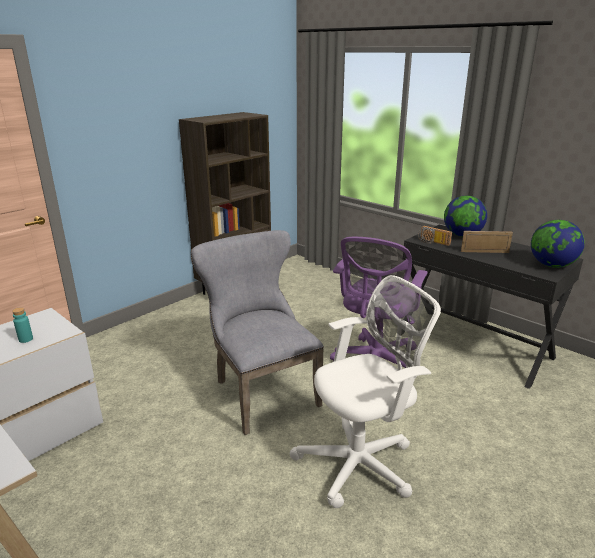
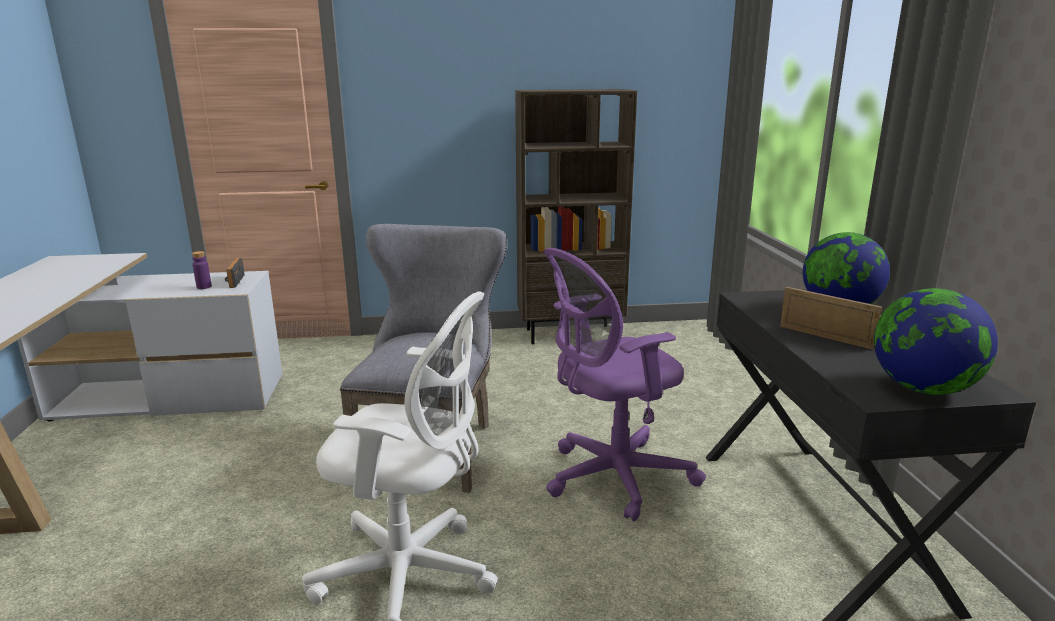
camera: 40 degrees right, 5 degrees down
turquoise bottle [12,307,33,343] -> purple bottle [192,251,212,289]
radio [418,226,452,246] -> radio moved to [225,258,245,288]

